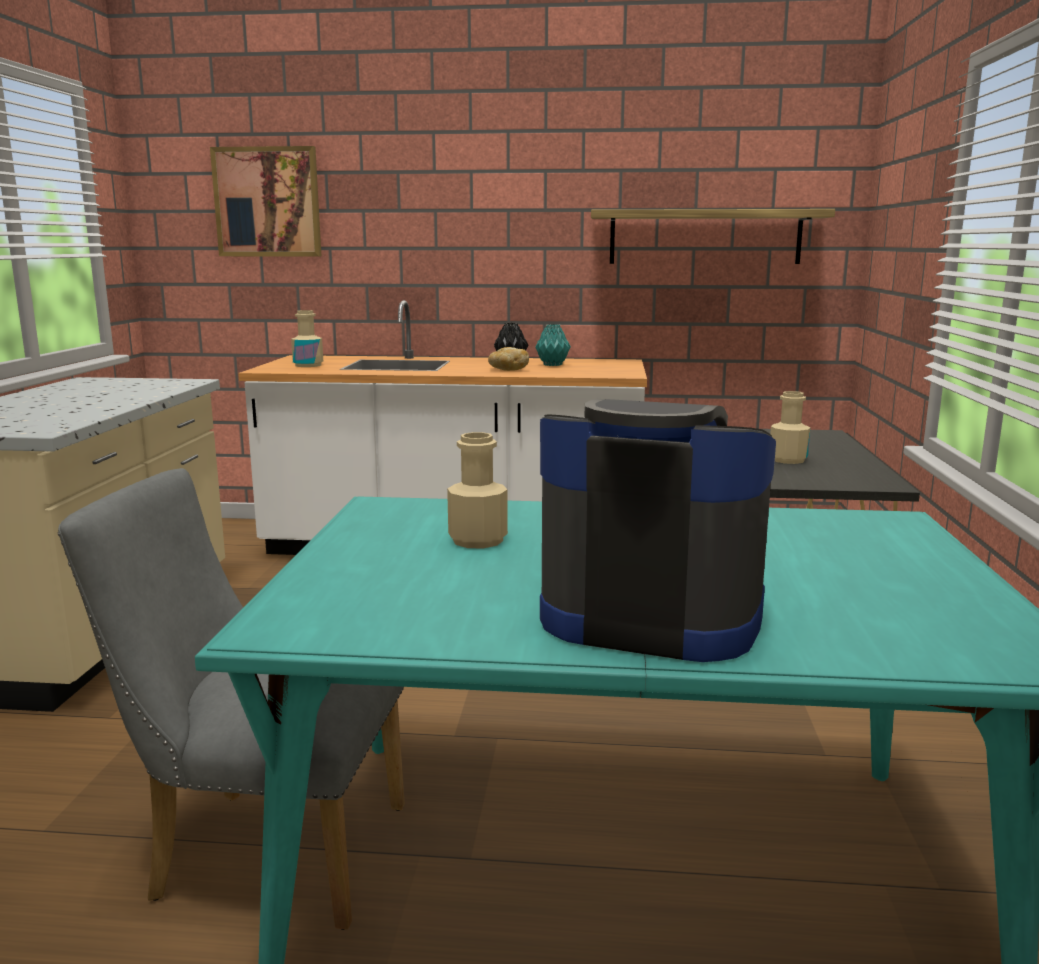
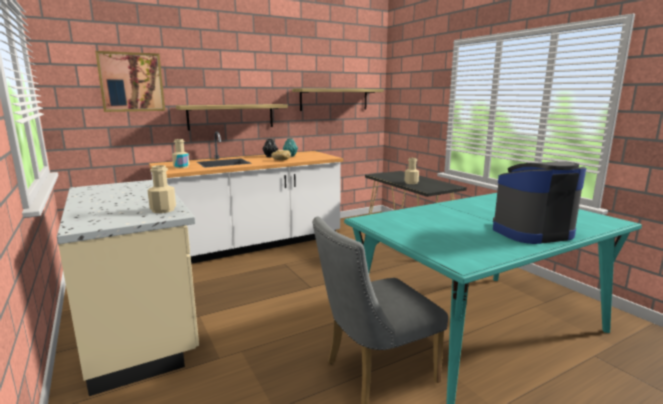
camera: 35 degrees left, 0 degrees up
beige bottle [447,432,508,548] -> beige bottle moved to [147,165,176,213]
none -> shelf [176,104,288,131]

